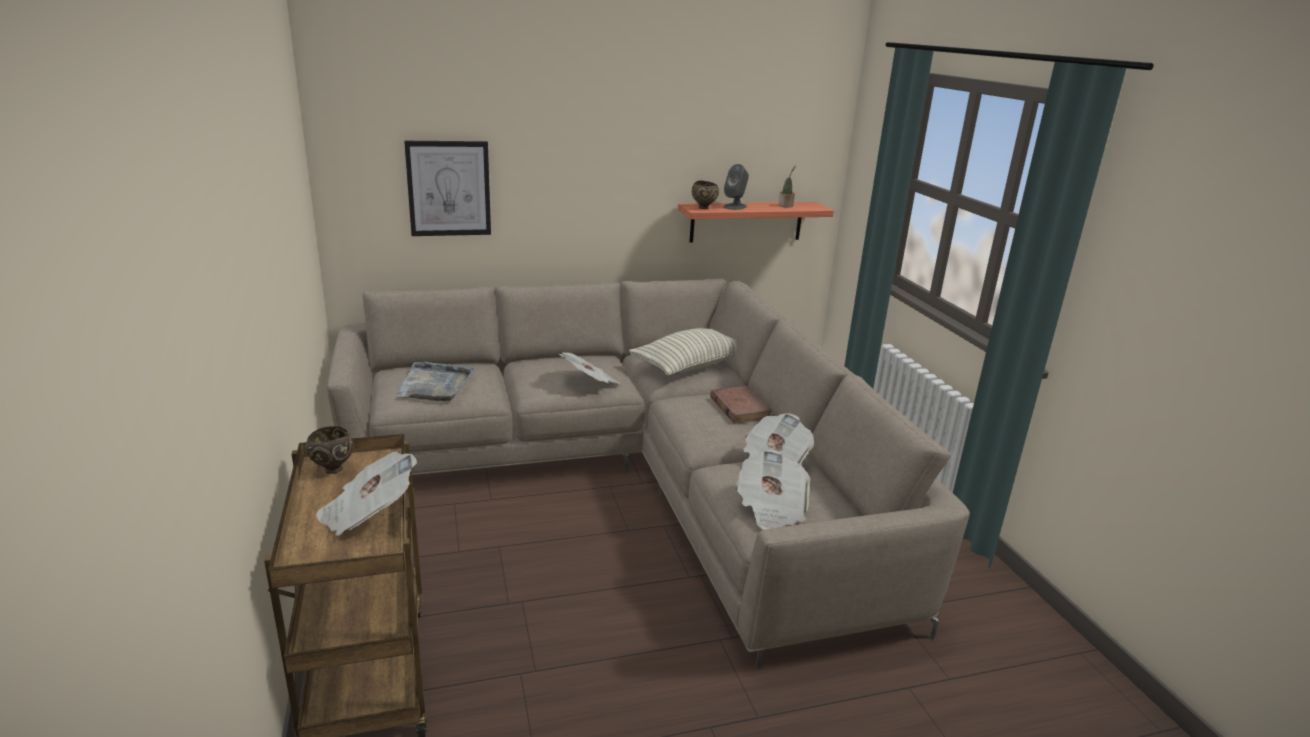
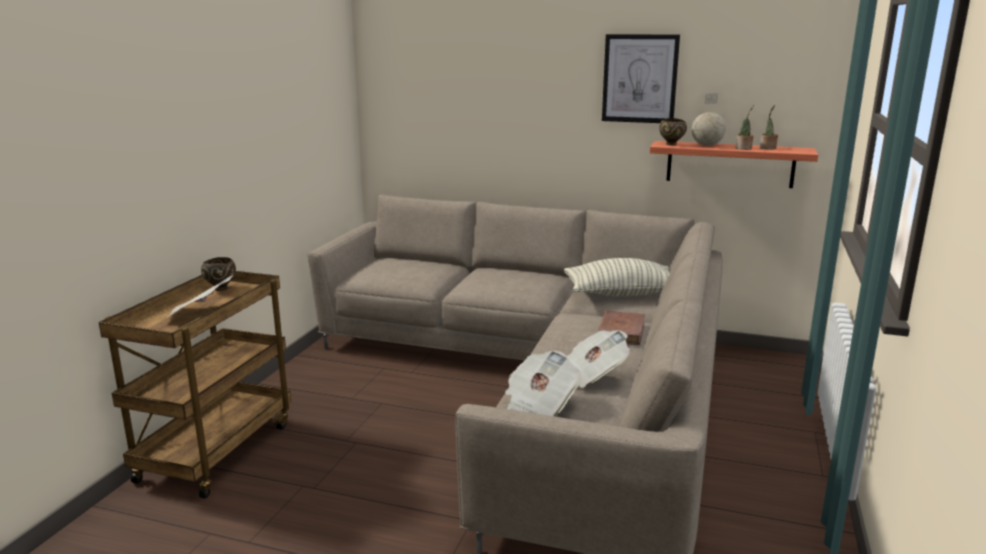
camera: 35 degrees right, 5 degrees down
grey tray [396,362,474,401] -> none
picture [404,141,491,236] -> picture moved to [602,34,680,123]
newspaper [559,352,621,384] -> none
grey speaker [723,164,749,210] -> globe [691,93,726,146]
none -> potted plant [736,105,754,150]

